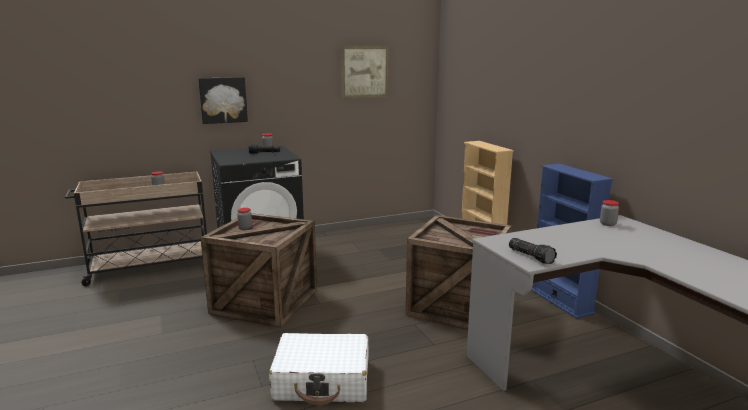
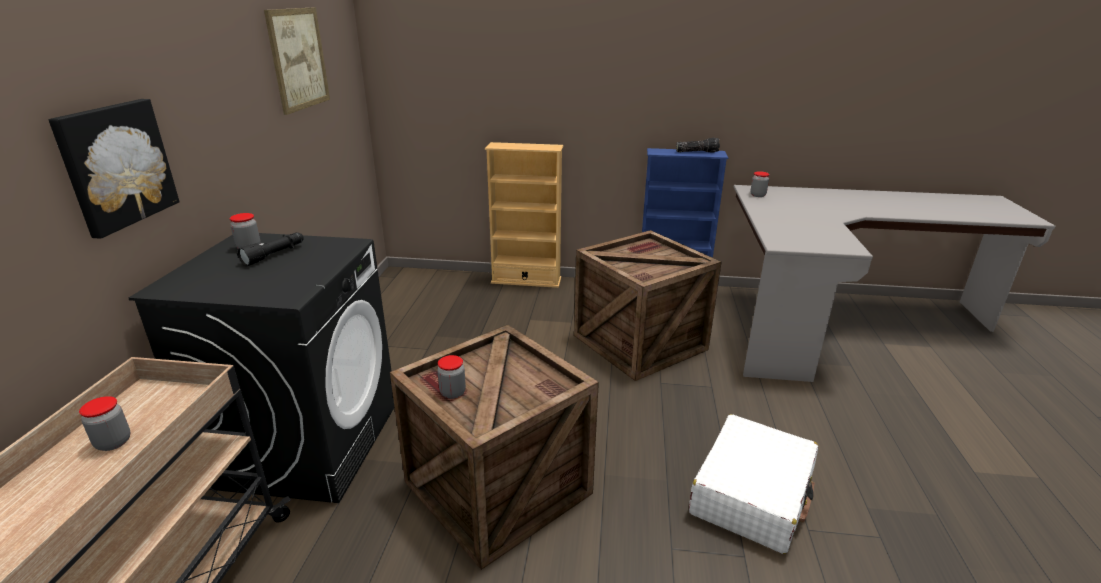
camera: 60 degrees left, 10 degrees up
flashlight [509,238,557,264] -> flashlight moved to [676,138,720,153]

